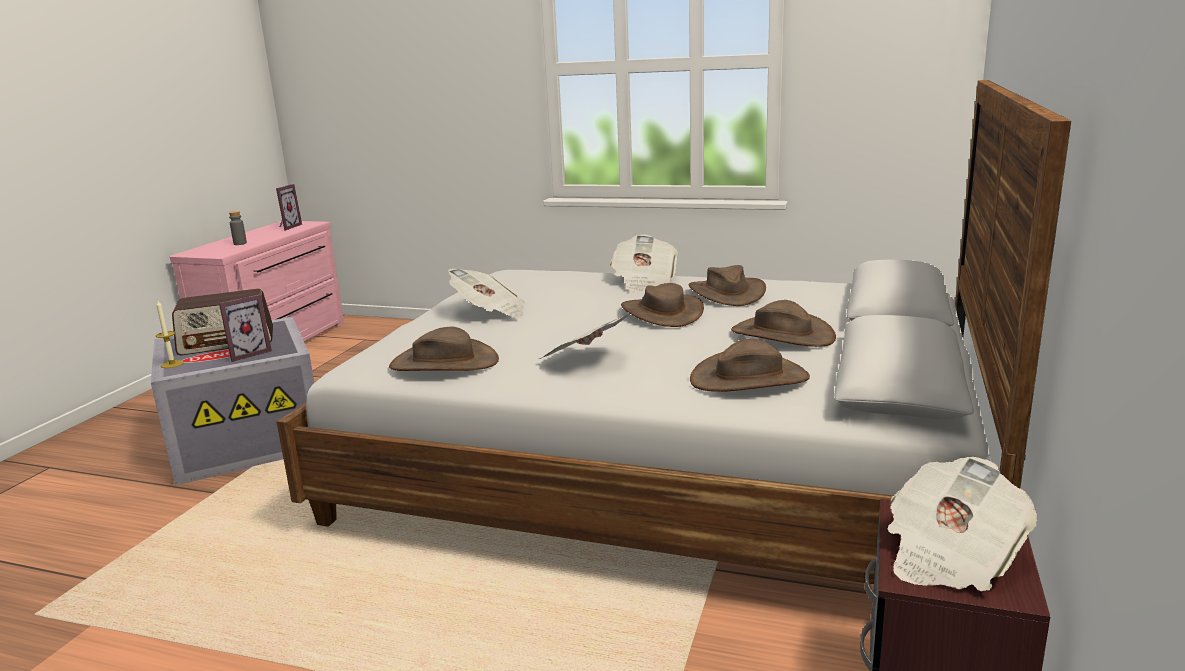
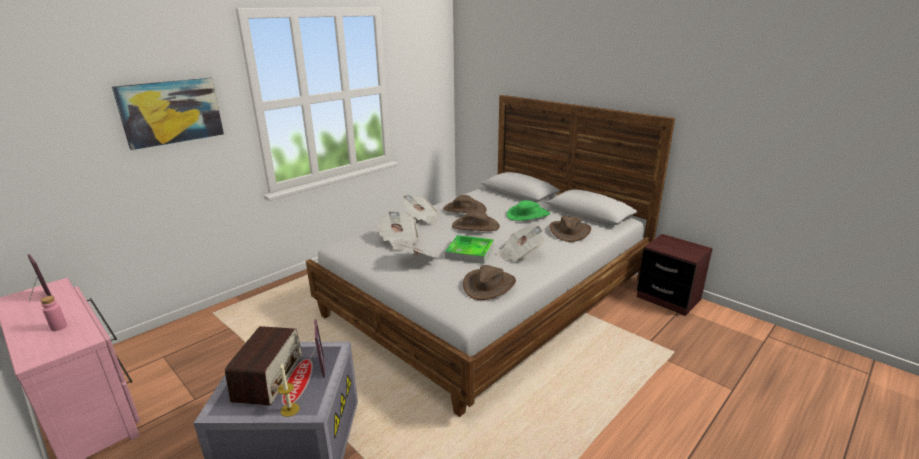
camera: 65 degrees left, 5 degrees up
grey bottle [229,211,247,245] -> pink bottle [40,296,67,331]
brown hat [731,300,836,347] -> green hat [507,200,550,221]
newspaper [887,457,1037,591] -> newspaper moved to [378,211,419,250]
none -> picture [112,77,224,150]
none -> tray [445,235,494,264]

